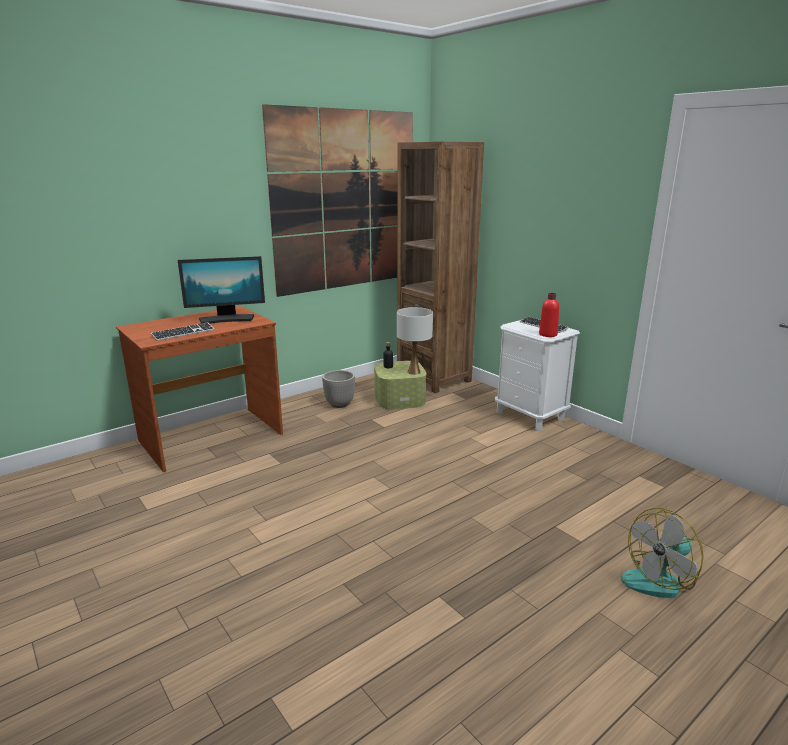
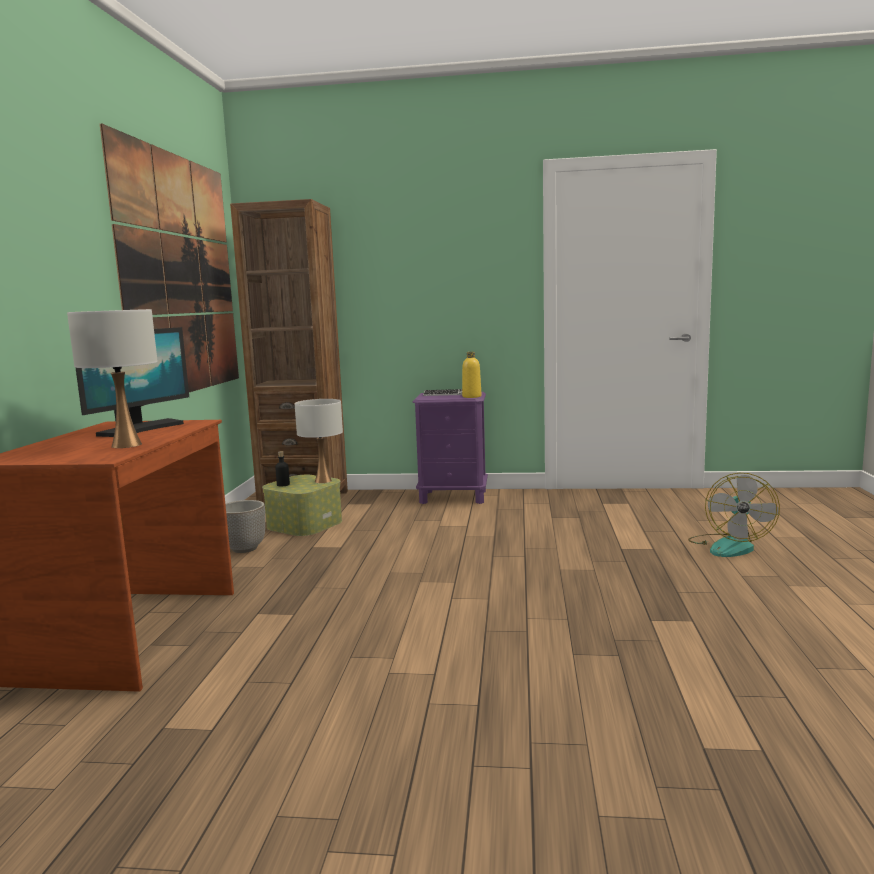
camera: 45 degrees left, 10 degrees down
keyboard [151,323,215,341] -> white table lamp [67,309,158,448]
white nightstand [495,320,580,431] -> purple nightstand [412,392,488,504]
red bottle [539,293,559,337] -> yellow bottle [462,352,482,398]

